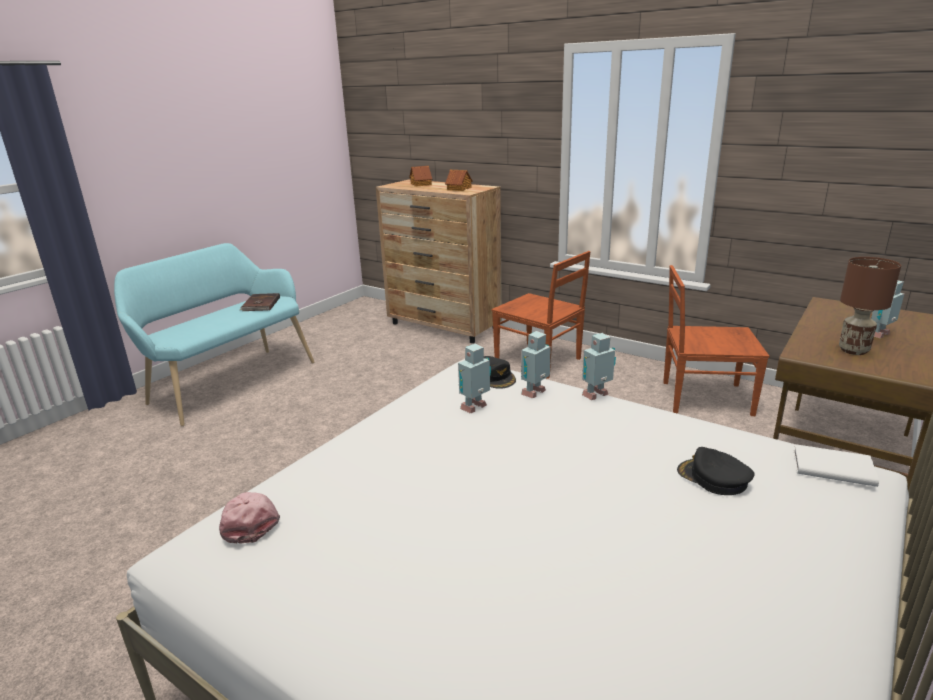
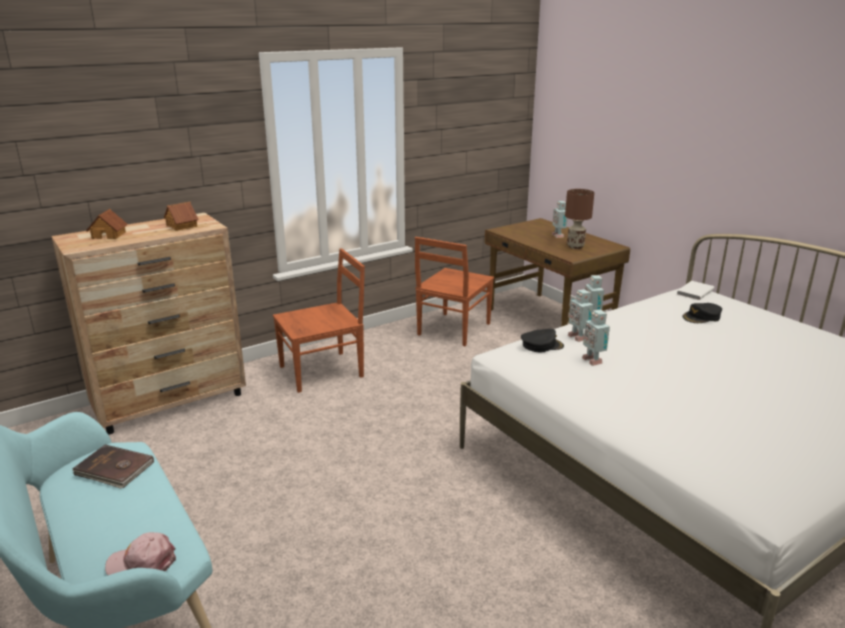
camera: 70 degrees left, 0 degrees up
pink cap [219,492,280,544] -> pink cap moved to [105,532,176,575]

